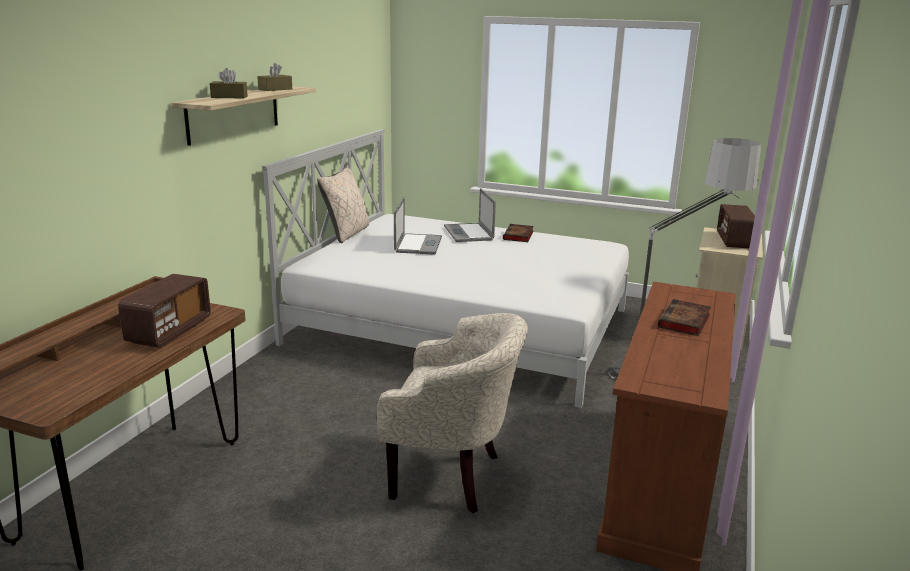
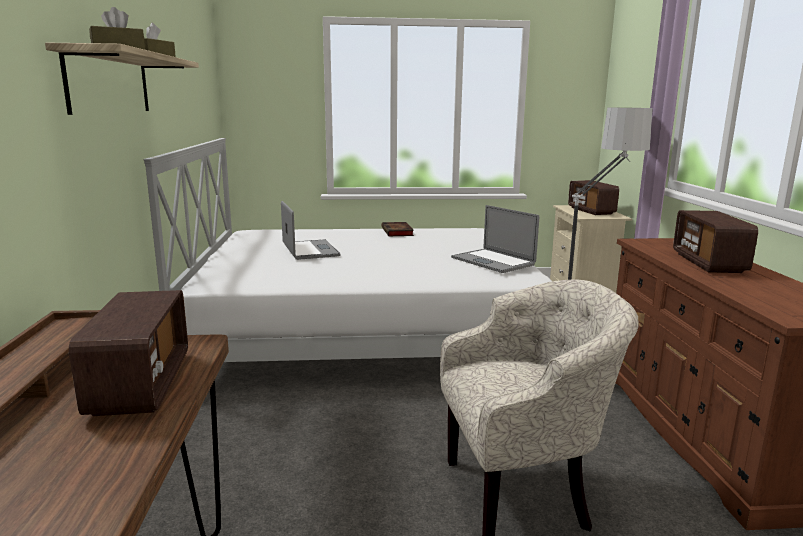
camera: 25 degrees left, 5 degrees down
beige pillow [317,165,369,243] -> none
laptop [444,188,496,242] -> laptop moved to [451,205,539,273]
book [658,299,711,336] -> radio [673,210,758,273]

